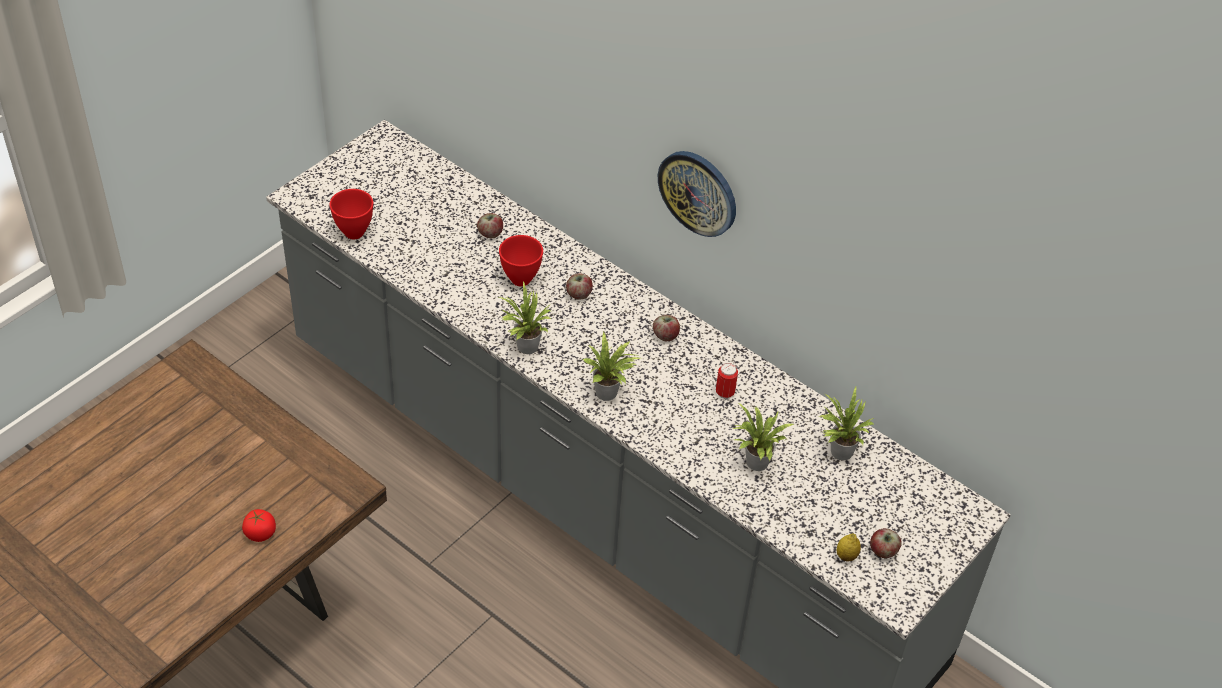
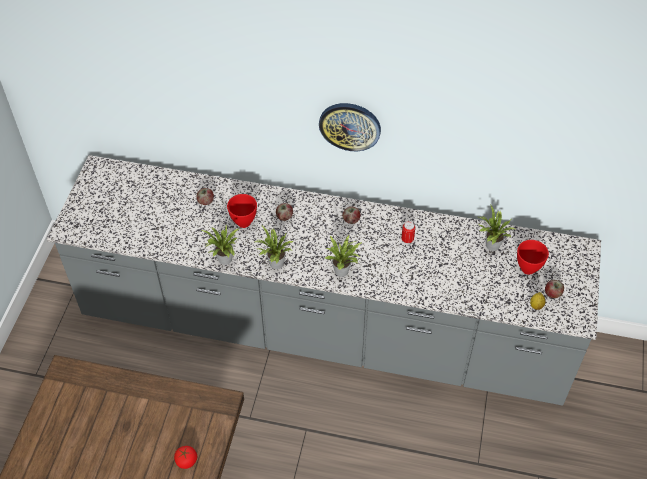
camera: 25 degrees left, 5 degrees up
red bowl [330,189,373,239] -> red bowl moved to [517,240,549,275]
potted plant [733,402,794,471] -> potted plant moved to [201,226,240,265]

